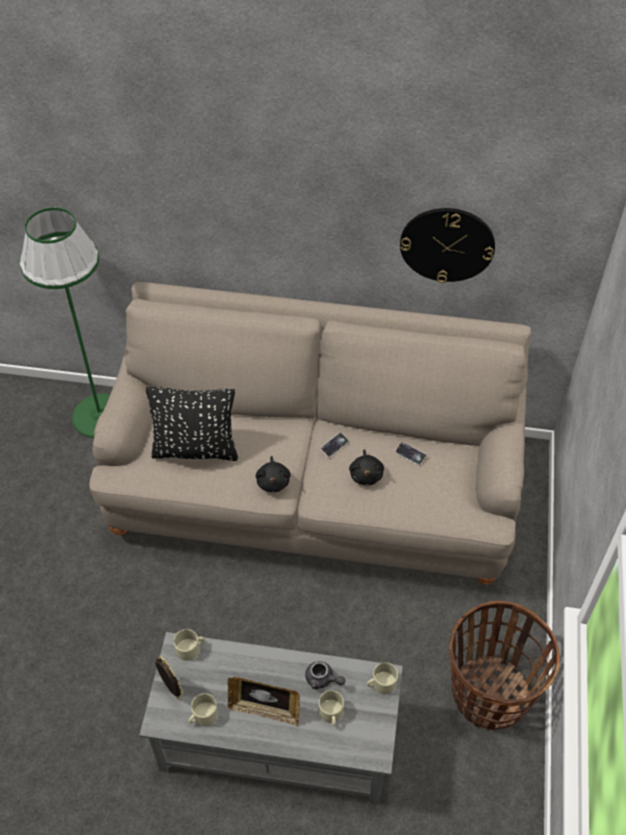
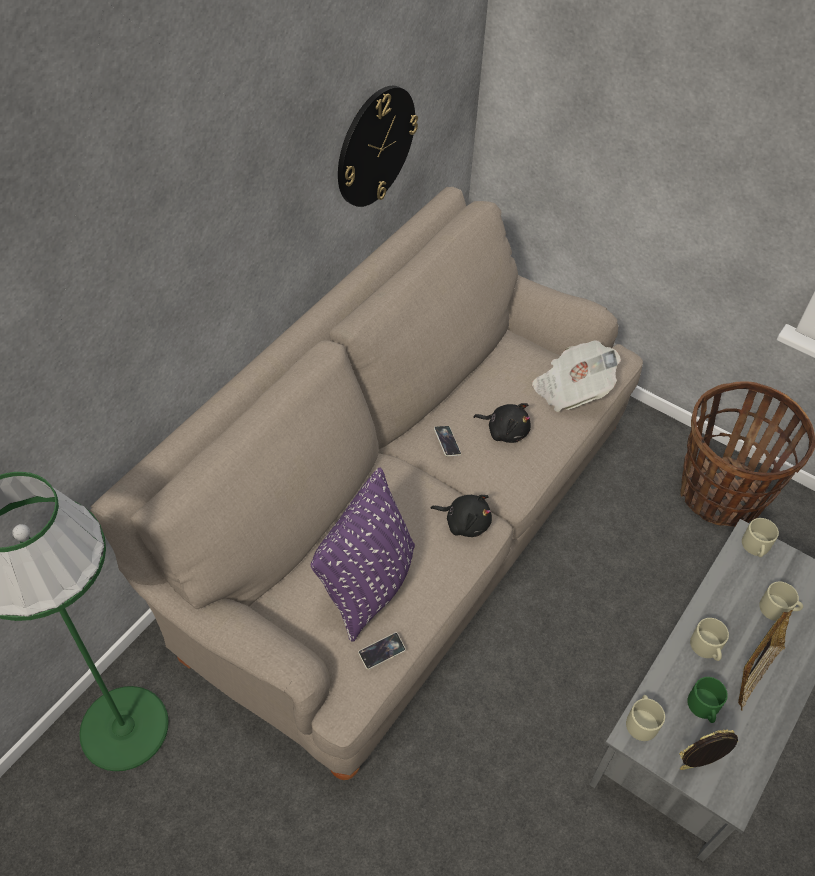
camera: 65 degrees left, 0 degrees up
black pillow [146,387,238,461] -> purple pillow [311,467,415,642]
beige mug [189,693,218,726] -> beige mug moved to [690,618,729,661]
grey teapot [305,661,345,689] -> none
phone [395,442,426,466] -> phone moved to [358,632,406,669]
none -> newspaper [532,340,621,412]
none -> green mug [687,677,728,723]

